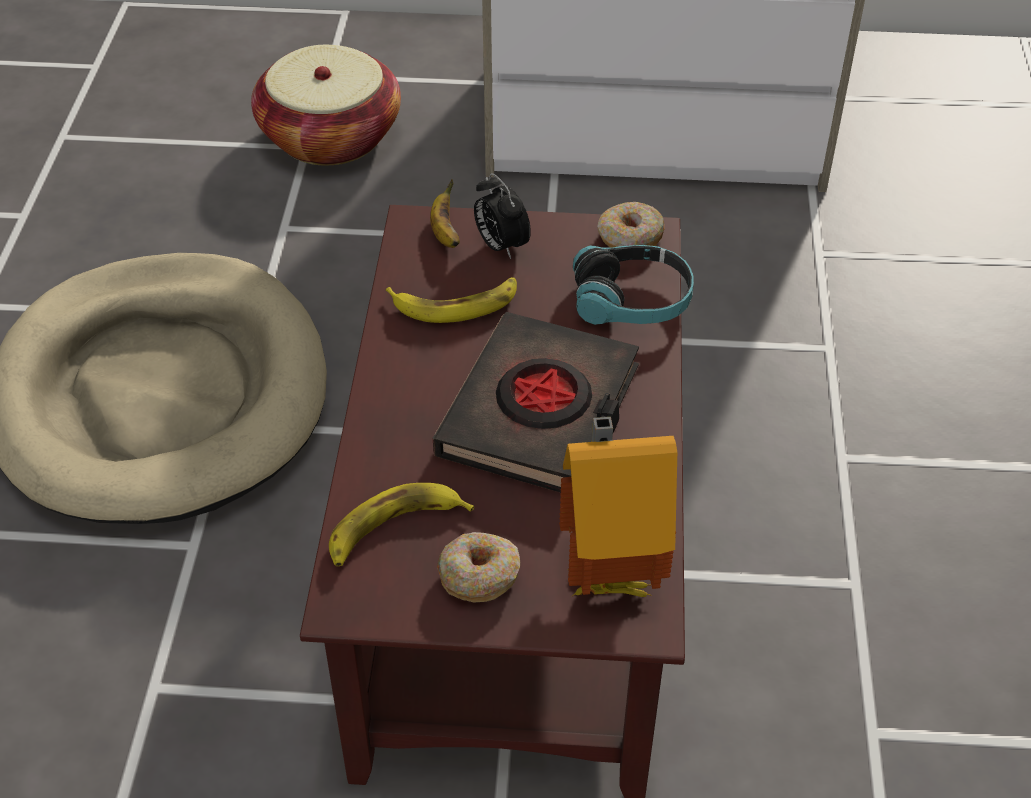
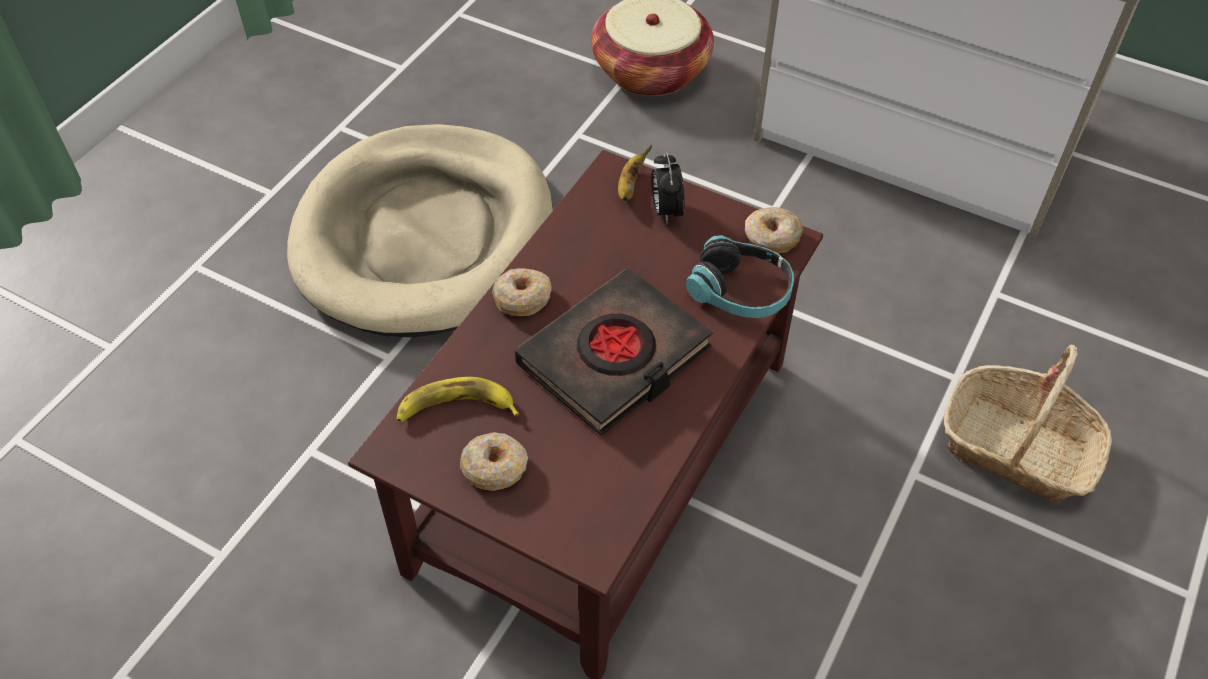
camera: 25 degrees right, 5 degrees up
banana [386,277,517,323] -> none
toy house [559,417,677,597] -> none
none -> donut [492,268,552,316]
none -> basket [944,345,1112,502]

